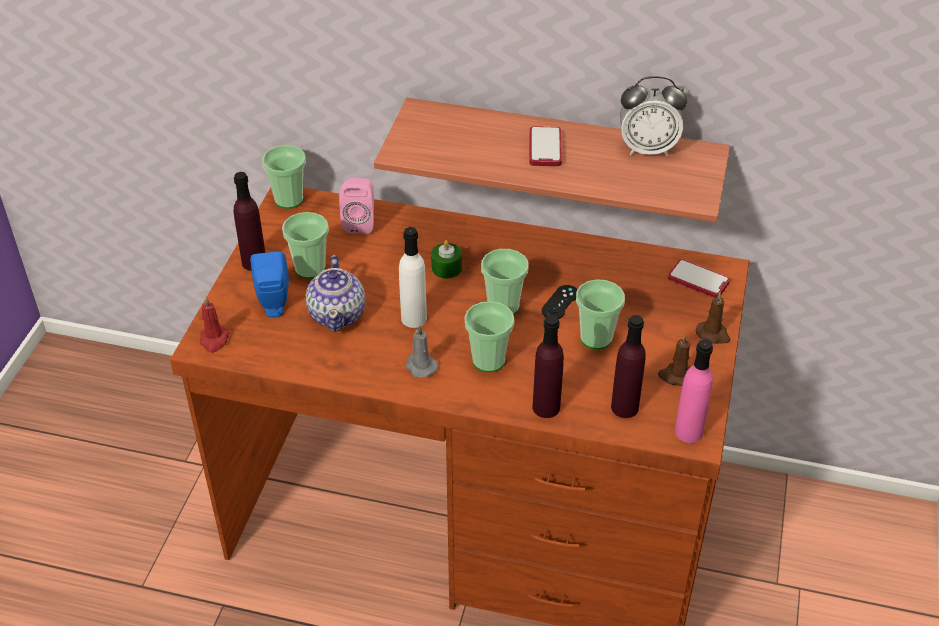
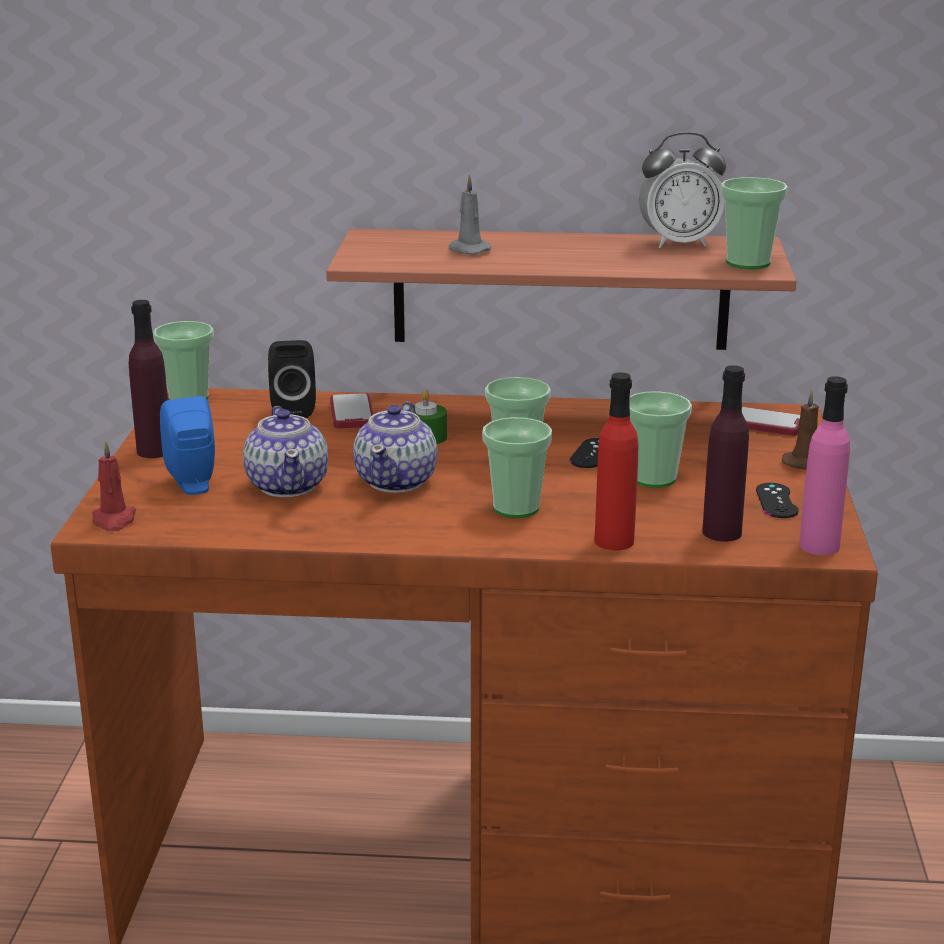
camera: 10 degrees left, 20 degrees down
cup [282,212,329,279] -> cup moved to [721,177,788,269]
pink speaker [339,178,374,234] -> black speaker [268,340,316,418]
white bottle [399,227,427,328] -> teapot [353,402,437,493]
grey candle [405,325,438,378] -> grey candle moved to [449,174,491,255]
phone [529,127,562,166] -> phone moved to [330,393,373,428]
purple bottle [532,315,564,418] -> red bottle [594,372,638,550]
brown candle [658,335,690,386] -> black game controller [756,483,798,518]

